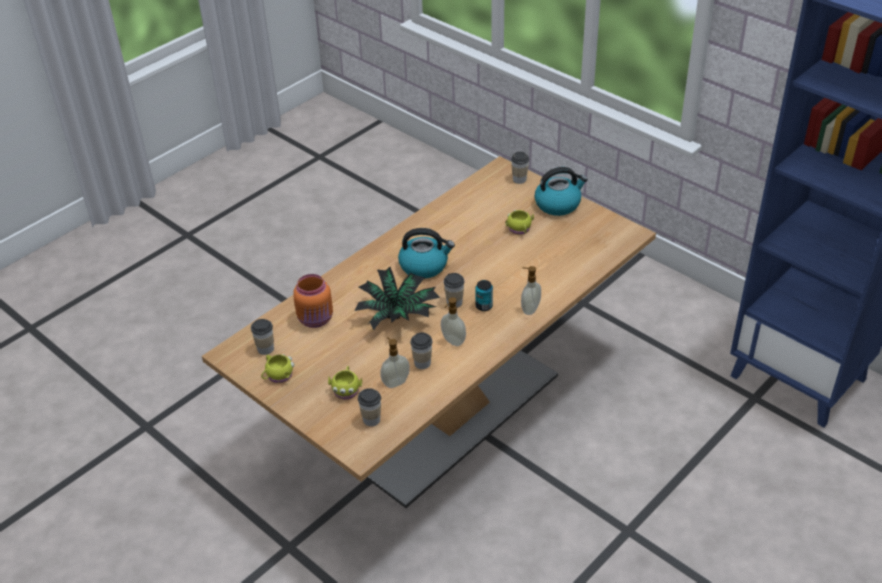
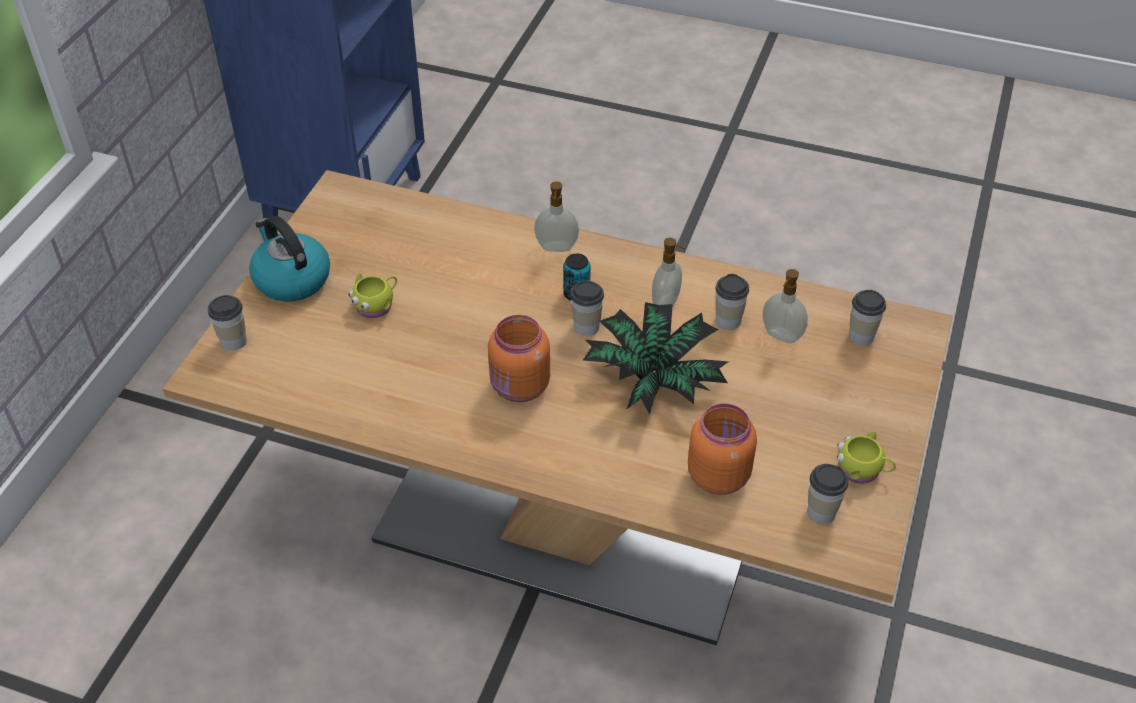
camera: 115 degrees left, 5 degrees up
yellow mug [328,366,362,400] -> none
kettle [398,228,455,279] -> orange jar [488,315,550,402]

